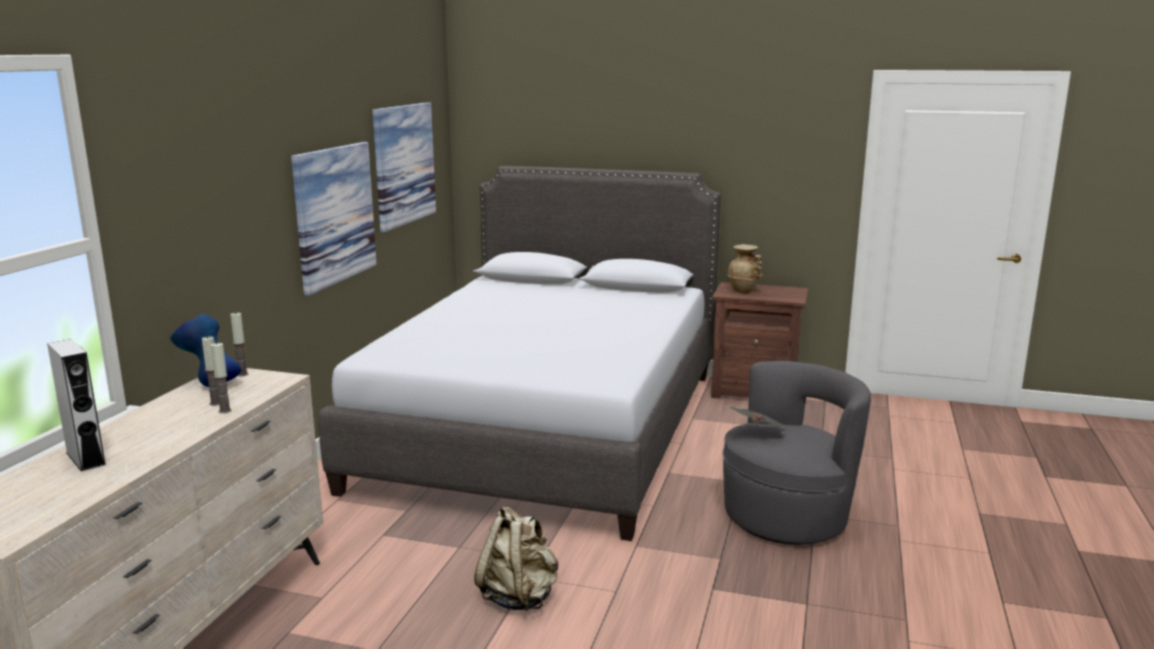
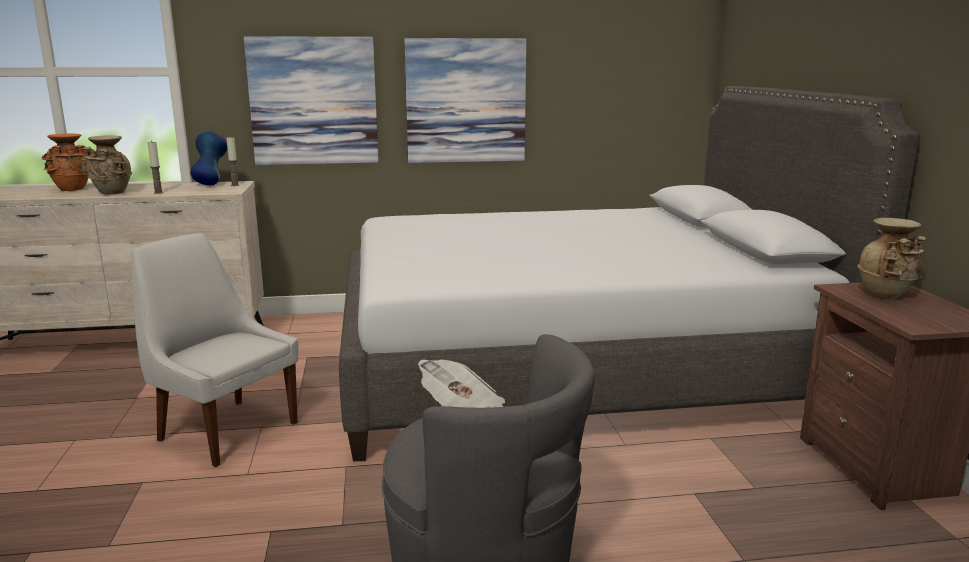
camera: 65 degrees right, 0 degrees up
grey speaker [47,339,106,472] -> orange vase [42,133,88,191]
candle [202,336,219,406] -> none
picture [372,102,436,232] -> picture moved to [244,36,379,165]
beige backpack [474,506,558,611] -> white chair [131,233,298,467]
none -> beige vase [81,135,132,195]

